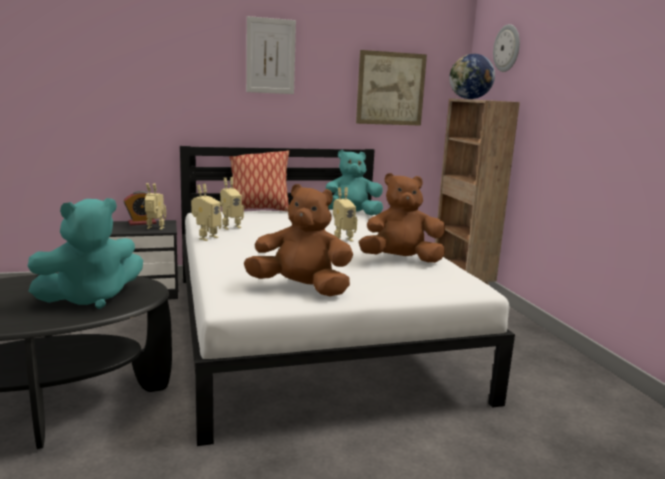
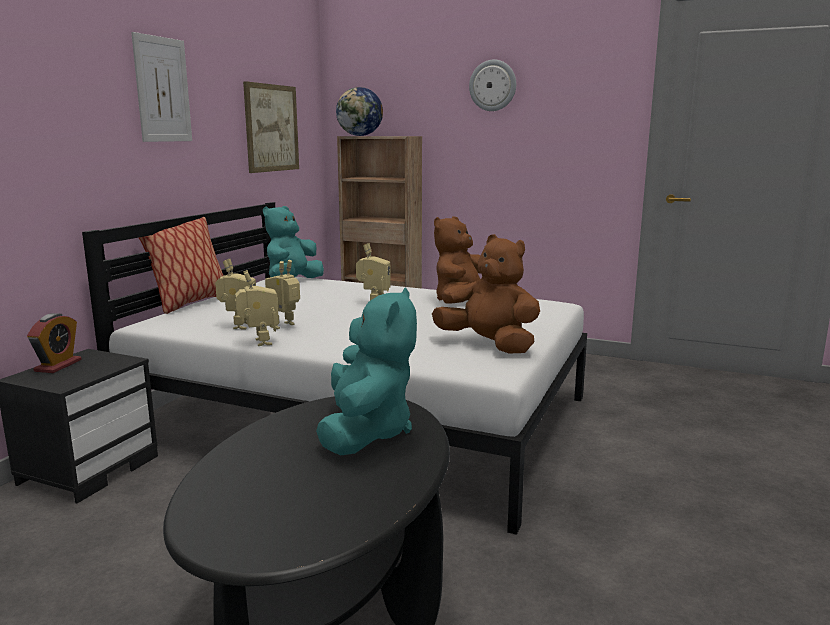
camera: 50 degrees left, 0 degrees up
toy robot [145,183,166,230] -> toy robot moved to [265,260,300,329]
brown plush toy [244,184,353,296] -> brown plush toy turned 75 degrees clockwise [432,234,540,354]
wall clock [493,24,520,72] -> wall clock moved to [469,60,516,111]

